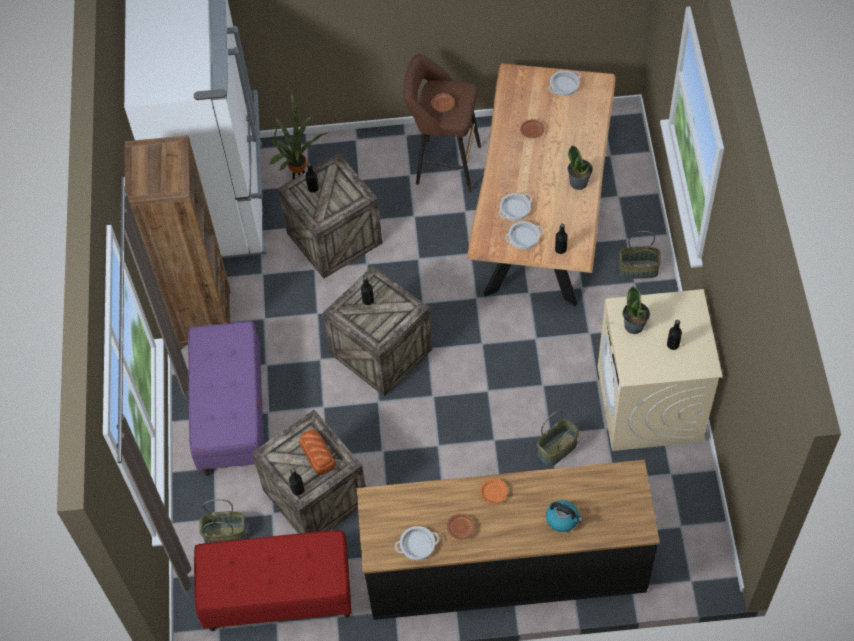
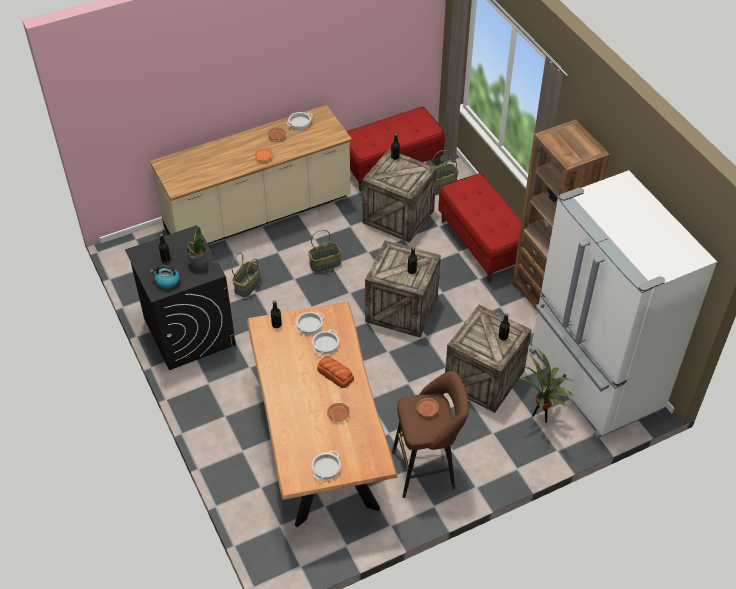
camera: 155 degrees right, 10 degrees down
purple bench [188,321,264,476] -> red bench [438,173,521,282]
bread [299,429,336,475] -> bread moved to [317,356,354,388]
black counter [357,460,660,620] -> beige counter [150,105,352,244]
kettle [546,500,583,532] -> kettle moved to [150,265,179,289]
potted plant [568,146,593,190] -> none
beige washing machine [598,289,723,451] -> black washing machine [125,225,236,370]
basket [619,231,661,279] -> basket moved to [308,230,341,272]

